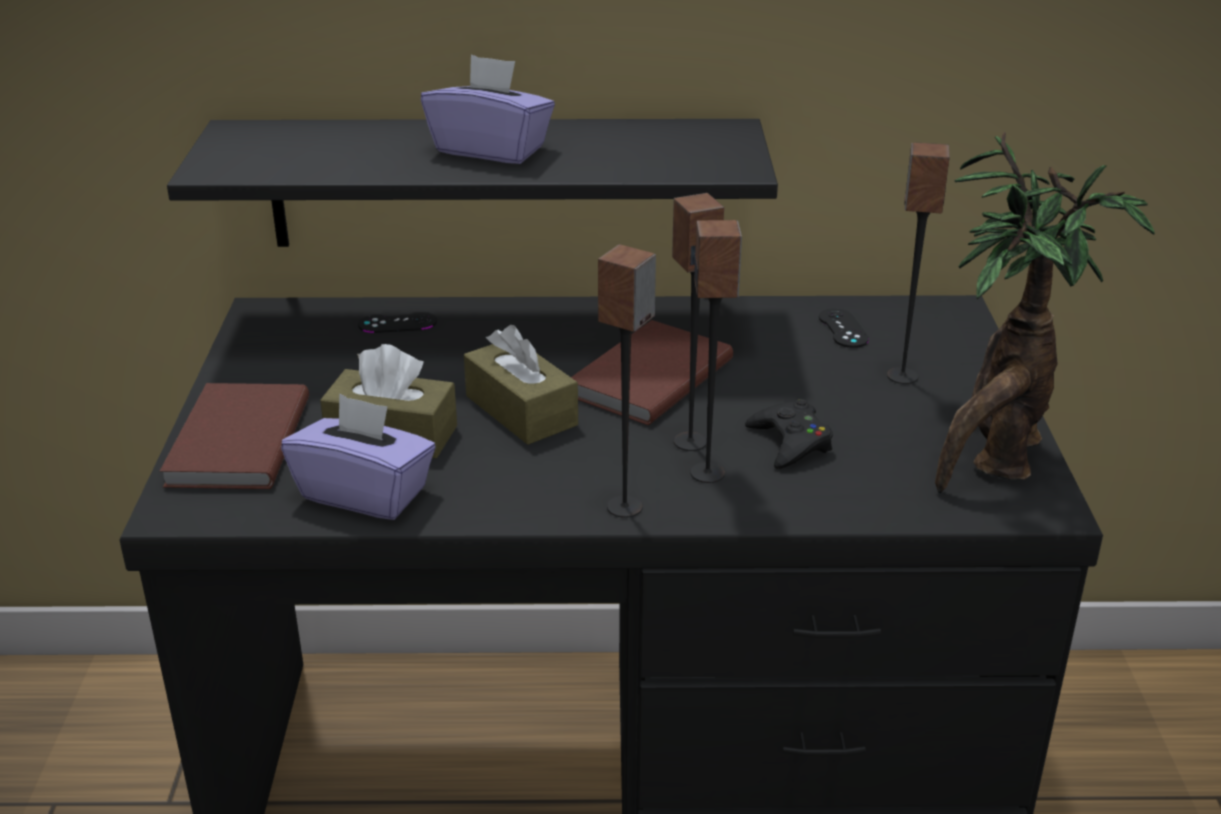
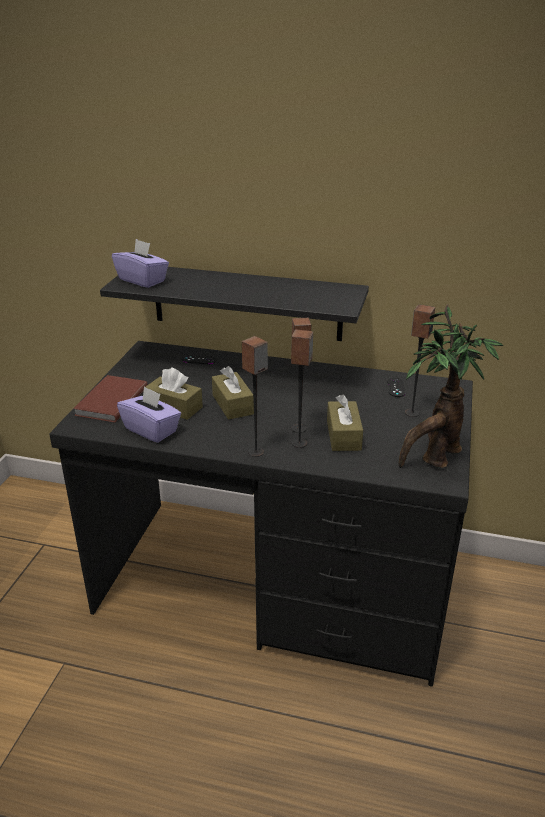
camera: 15 degrees right, 0 degrees up
purple tissue box [421,55,555,164] -> purple tissue box moved to [112,239,169,288]
brown book [571,320,733,425] -> none
black game controller [745,399,833,469] -> brown tissue box [327,395,363,451]

